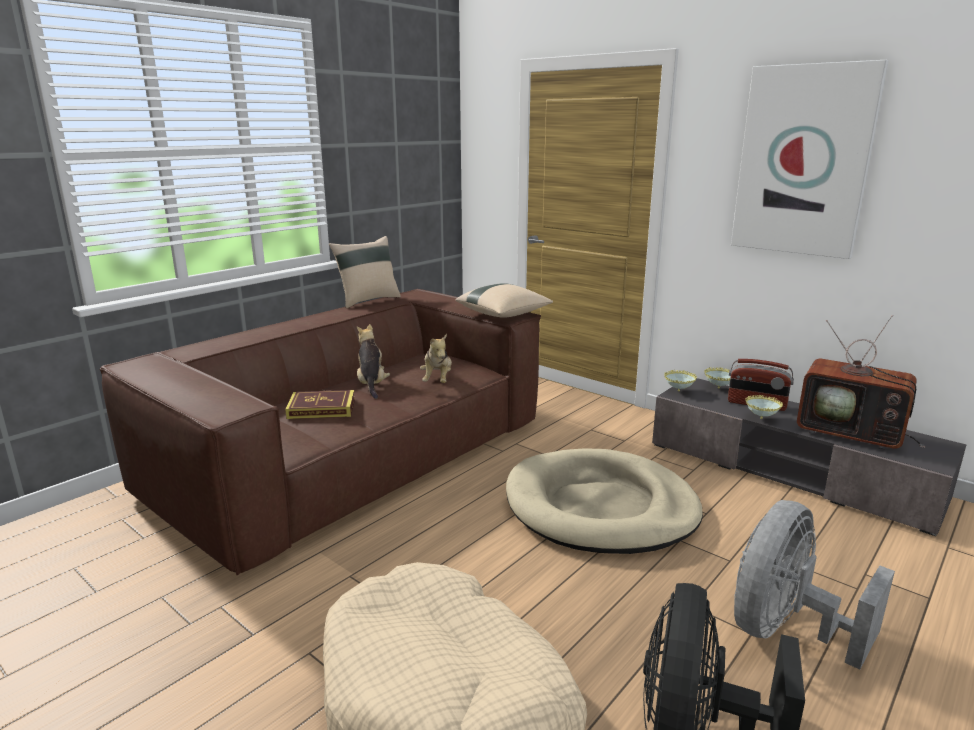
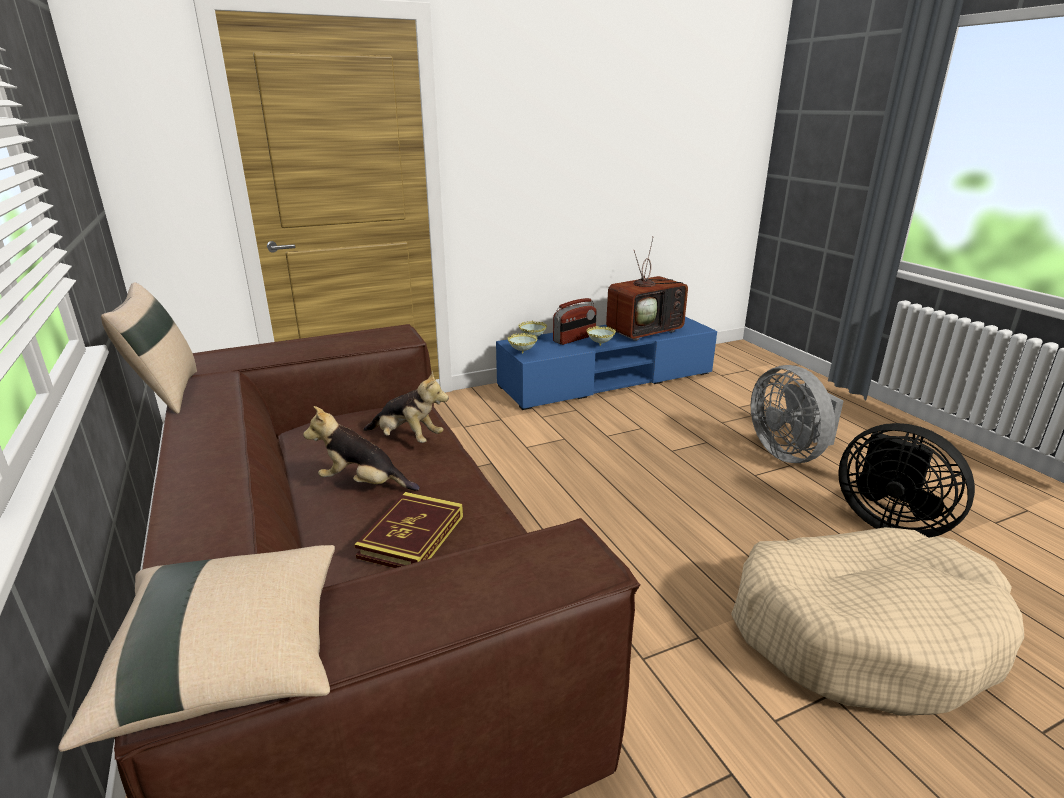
camera: 65 degrees left, 5 degrees up
beige pillow [455,283,553,318] -> beige pillow moved to [58,545,335,752]
beige dog bed [506,448,703,554] -> none
grey tv stand [652,378,966,536] -> blue tv stand [496,317,717,410]
picture [731,60,888,259] -> none

